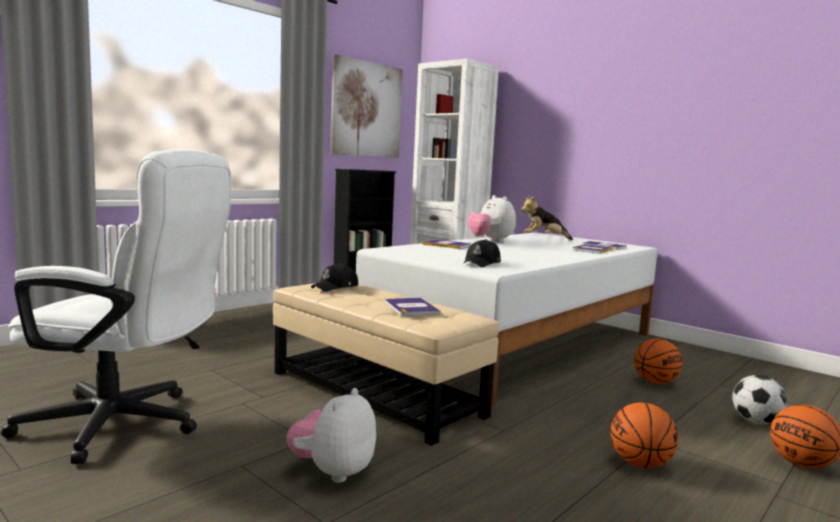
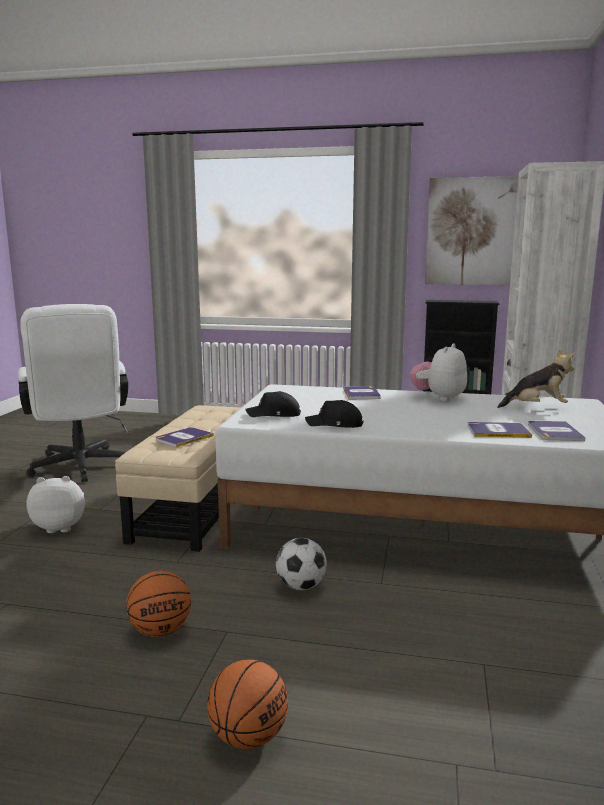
camera: 60 degrees right, 5 degrees up
black cap [311,263,358,292] -> black cap moved to [305,400,363,428]
plush toy [521,196,573,240] -> plush toy turned 120 degrees clockwise [497,349,575,408]
basketball [634,339,683,384] -> none
football [732,375,788,425] -> football moved to [276,538,327,590]

